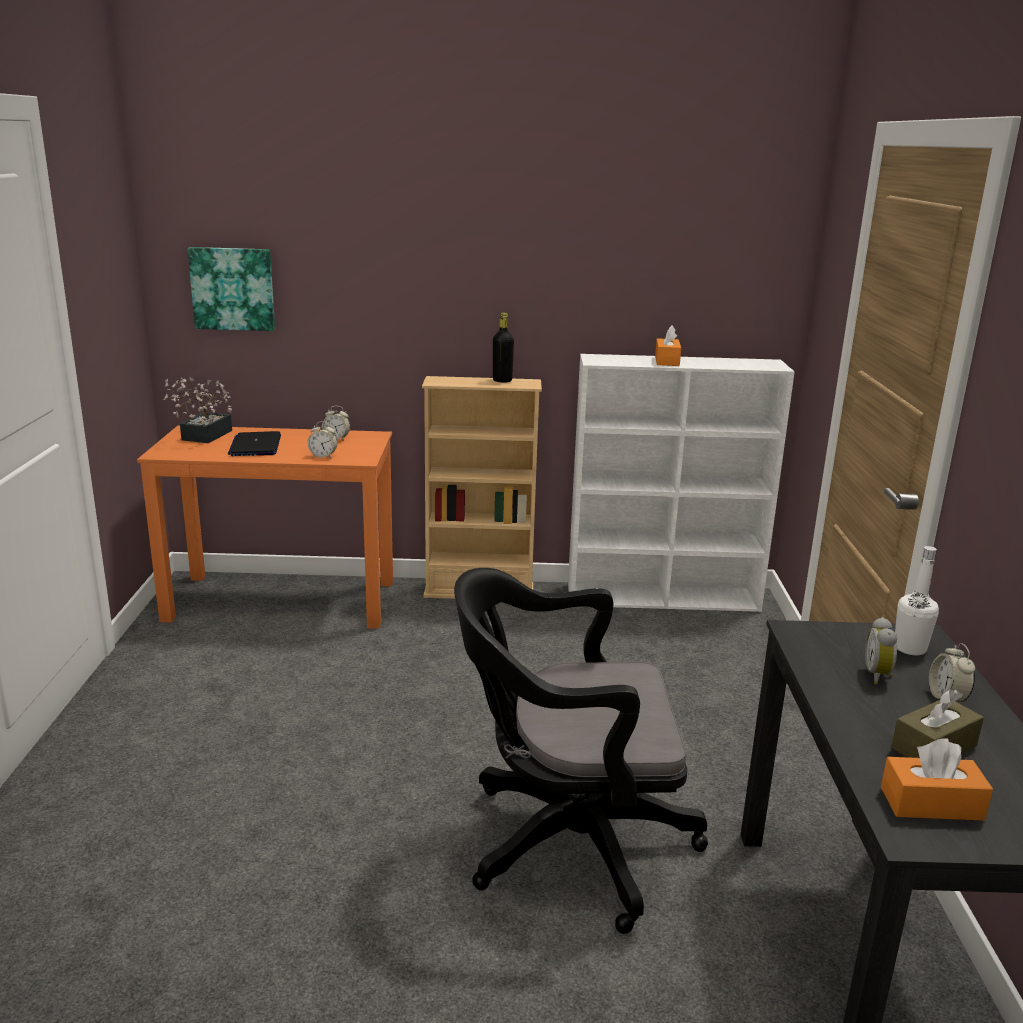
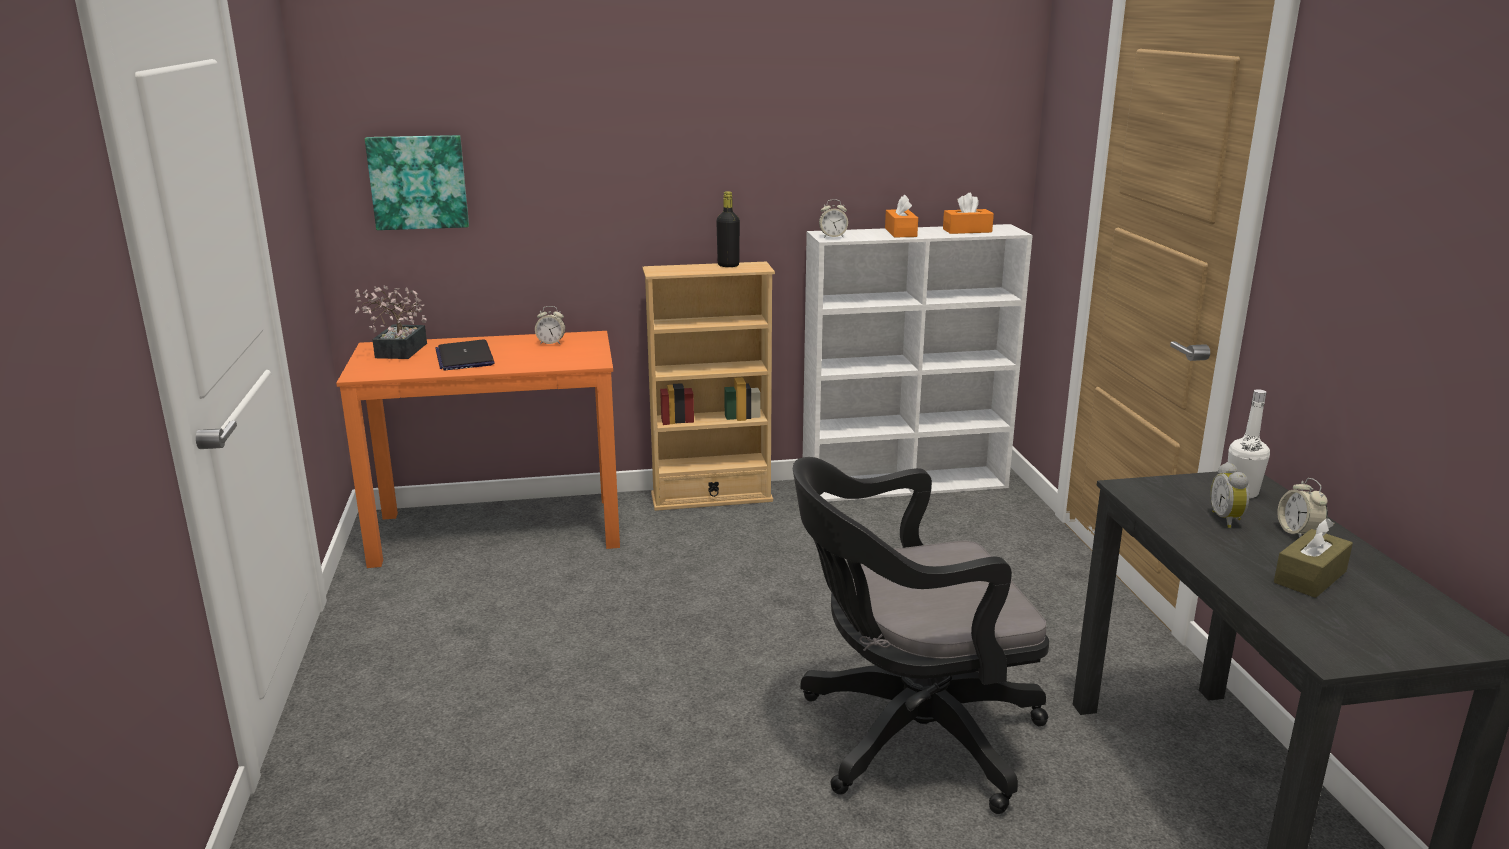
camera: 10 degrees left, 0 degrees up
alarm clock [308,421,337,458] -> alarm clock moved to [819,199,848,238]
orange tissue box [881,738,993,821] -> orange tissue box moved to [943,193,994,234]

